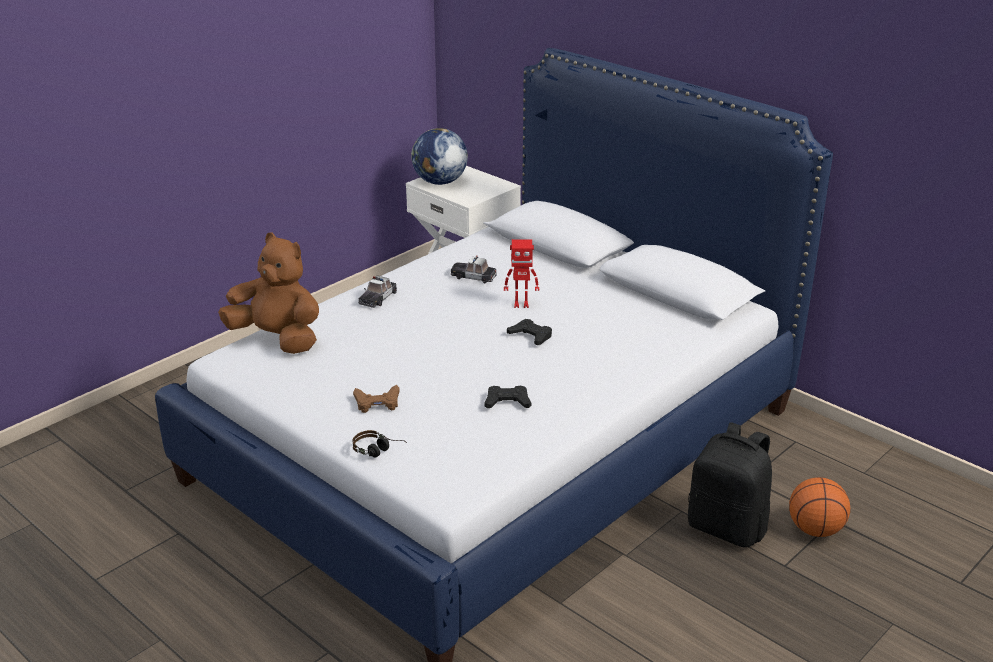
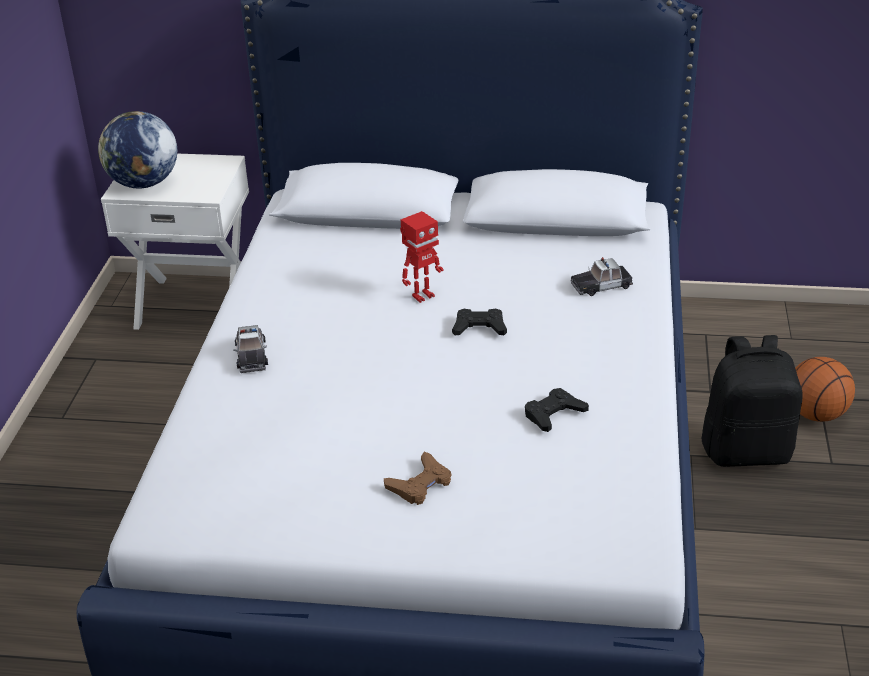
camera: 35 degrees left, 5 degrees up
brown plush toy [218,233,319,354] -> none
headphones [352,430,407,458] -> none
toy car [451,255,497,283] -> toy car moved to [570,257,633,296]

